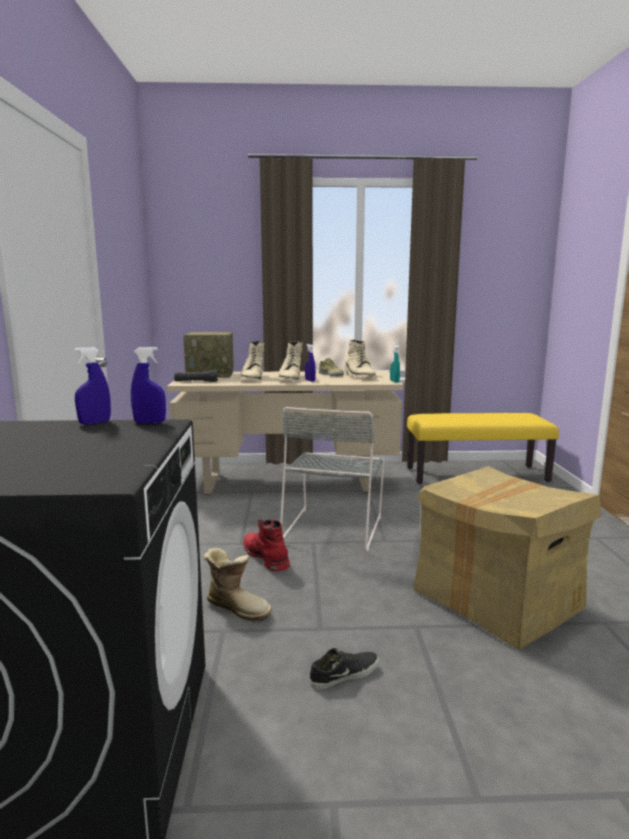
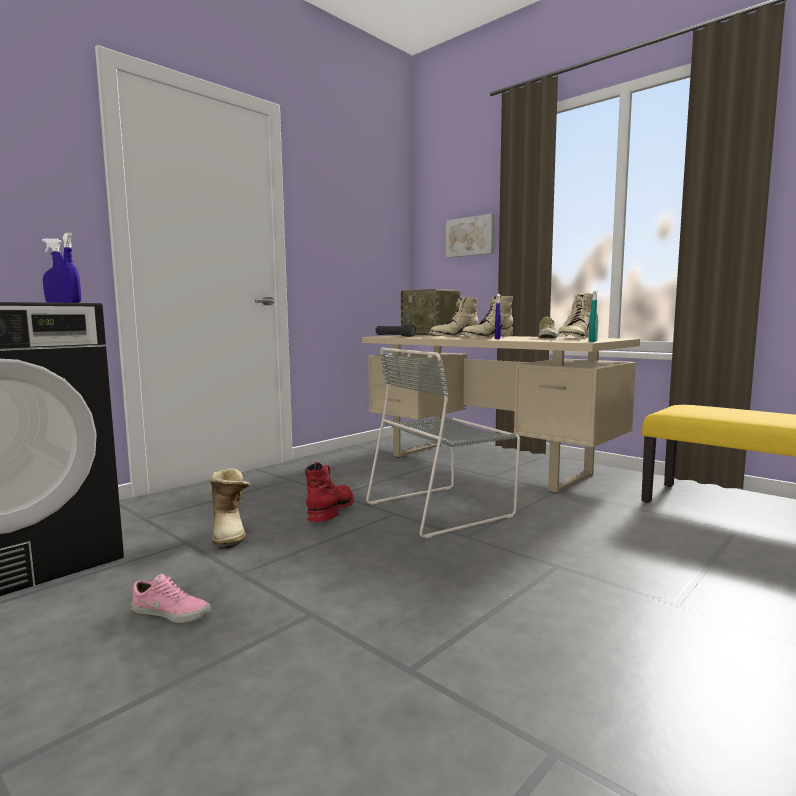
camera: 45 degrees right, 5 degrees down
black shoe [309,648,379,690] -> pink shoe [132,574,211,623]
cardboard box [413,466,601,650] -> none
none -> picture [446,213,495,258]

